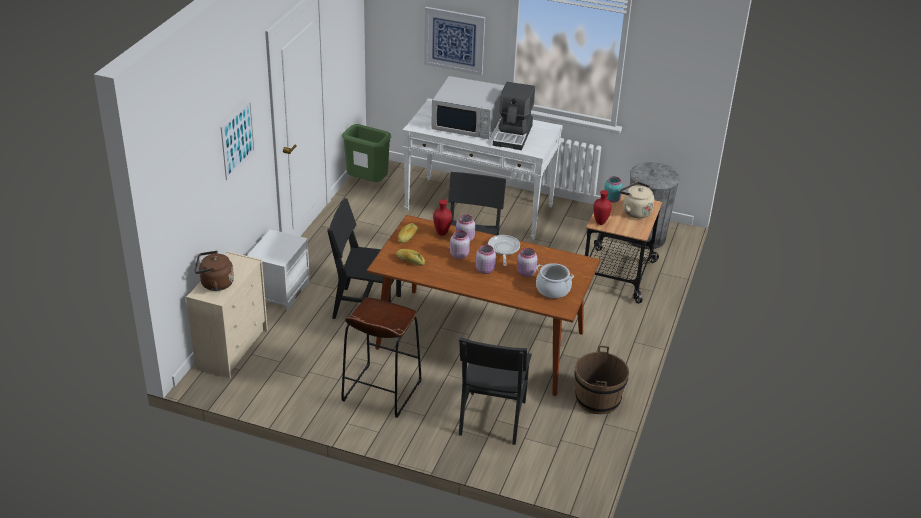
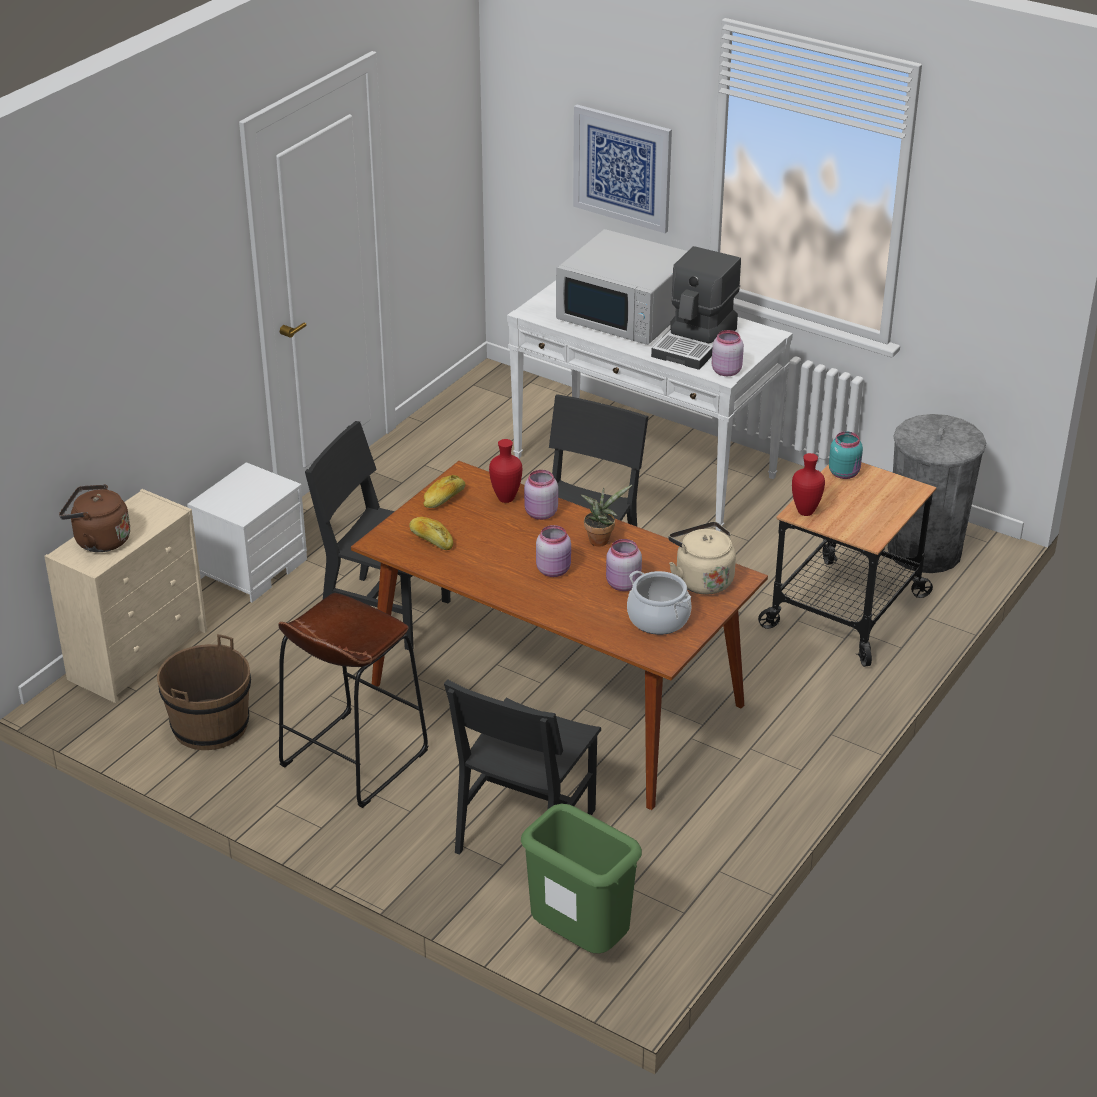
camera: 15 degrees right, 0 degrees up
picture [221,100,255,180] -> none
green trash can [342,124,391,182] -> green trash can moved to [521,804,642,954]
pink jar [450,230,470,259] -> pink jar moved to [712,330,744,376]
frying pan [488,235,520,266] -> potted plant [580,485,632,547]
brown bucket [574,346,629,414] -> brown bucket moved to [157,634,251,750]
beige kettle [619,182,654,218] -> beige kettle moved to [668,522,736,595]

